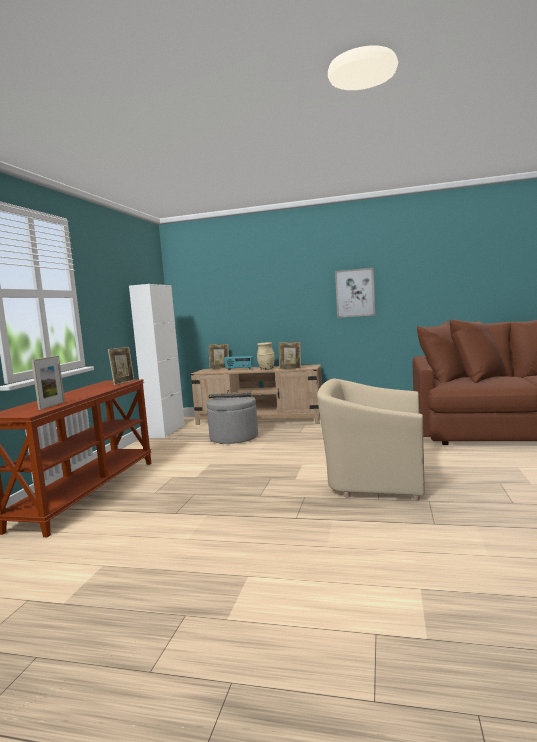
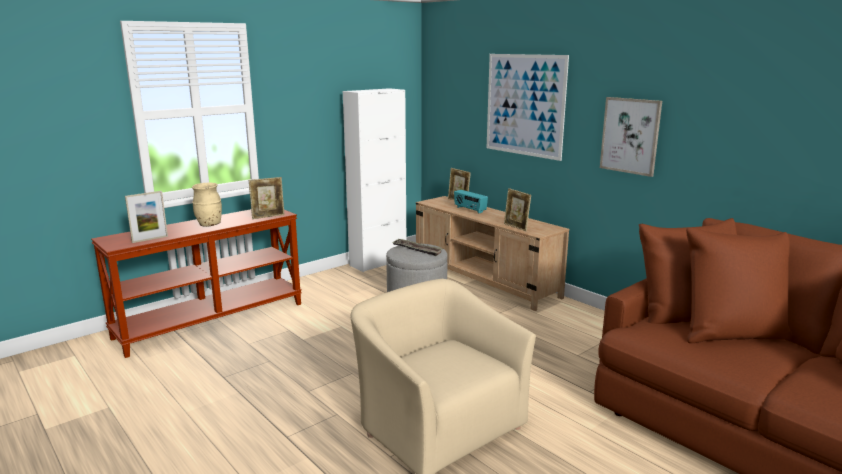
camera: 35 degrees right, 10 degrees up
beige vase [257,342,275,370] -> beige vase moved to [192,182,222,227]
none -> picture [487,54,569,161]

